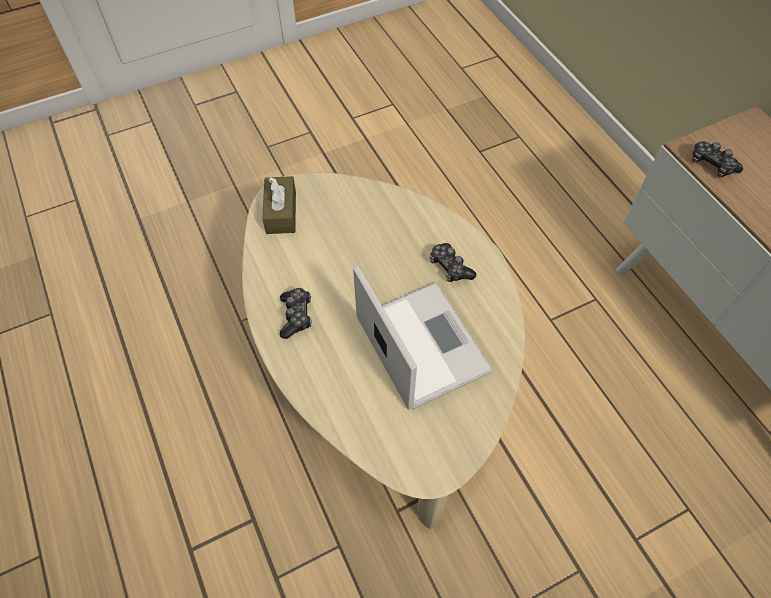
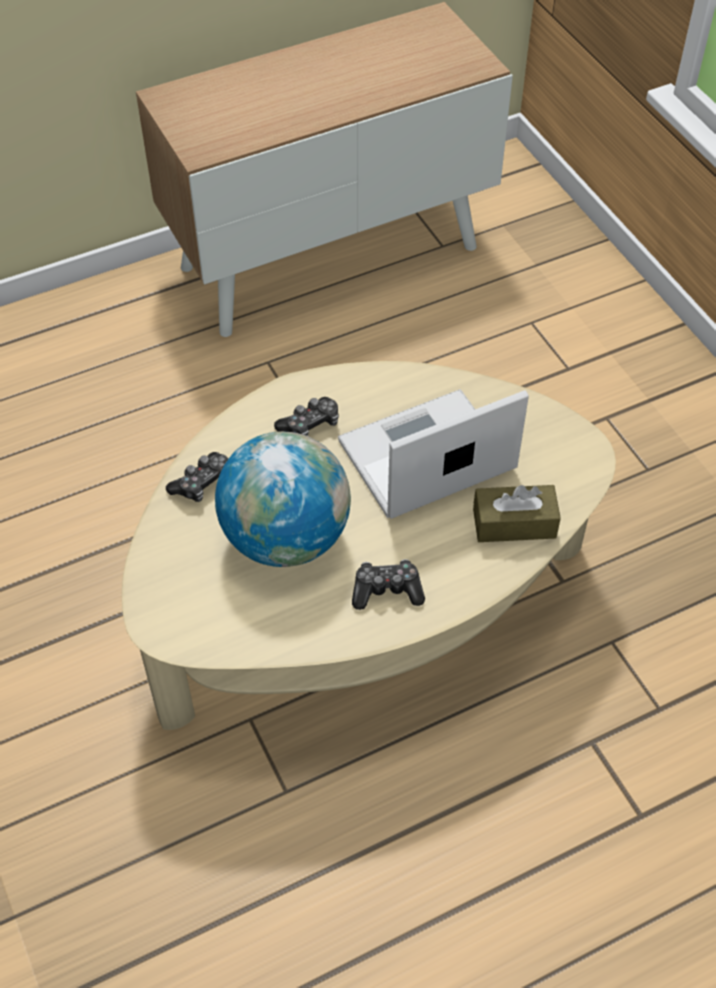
camera: 90 degrees left, 5 degrees down
brown tissue box [262,176,296,234] -> brown tissue box moved to [473,485,561,542]
game controller [693,141,743,178] -> game controller moved to [166,452,228,502]
none -> globe [215,432,351,567]

